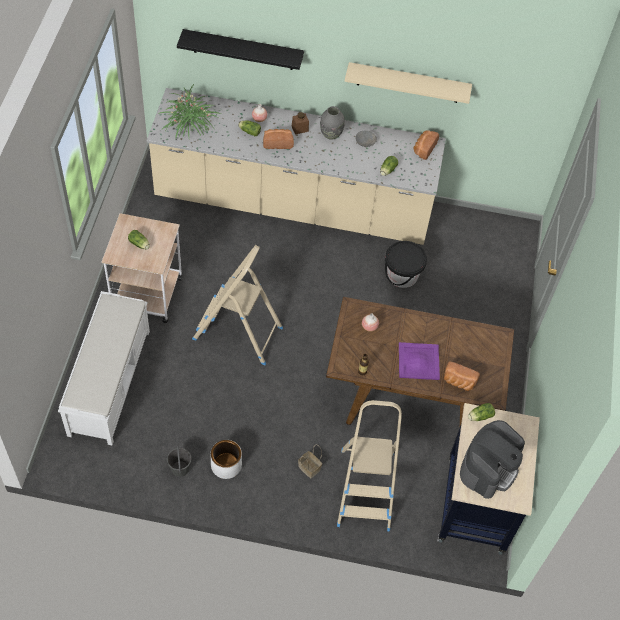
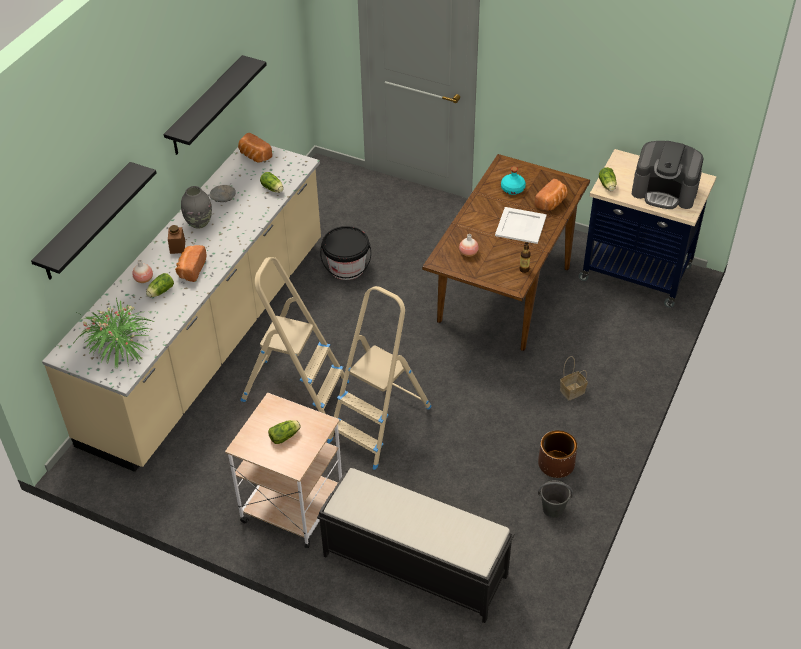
camera: 70 degrees left, 10 degrees down
white bench [58,291,150,445] -> black bench [317,468,514,623]
white planter [211,440,242,479] -> brown planter [538,430,577,478]
beige step ladder [337,400,402,531] -> beige step ladder moved to [240,257,349,414]
beige shelf [345,62,472,104] -> black shelf [164,55,267,155]
purple tray [399,342,440,380] -> white tray [495,207,547,244]
coffee machine [460,420,525,499] -> coffee machine turned 150 degrees clockwise [632,141,703,209]
none -> turquoise bottle [501,167,526,195]

